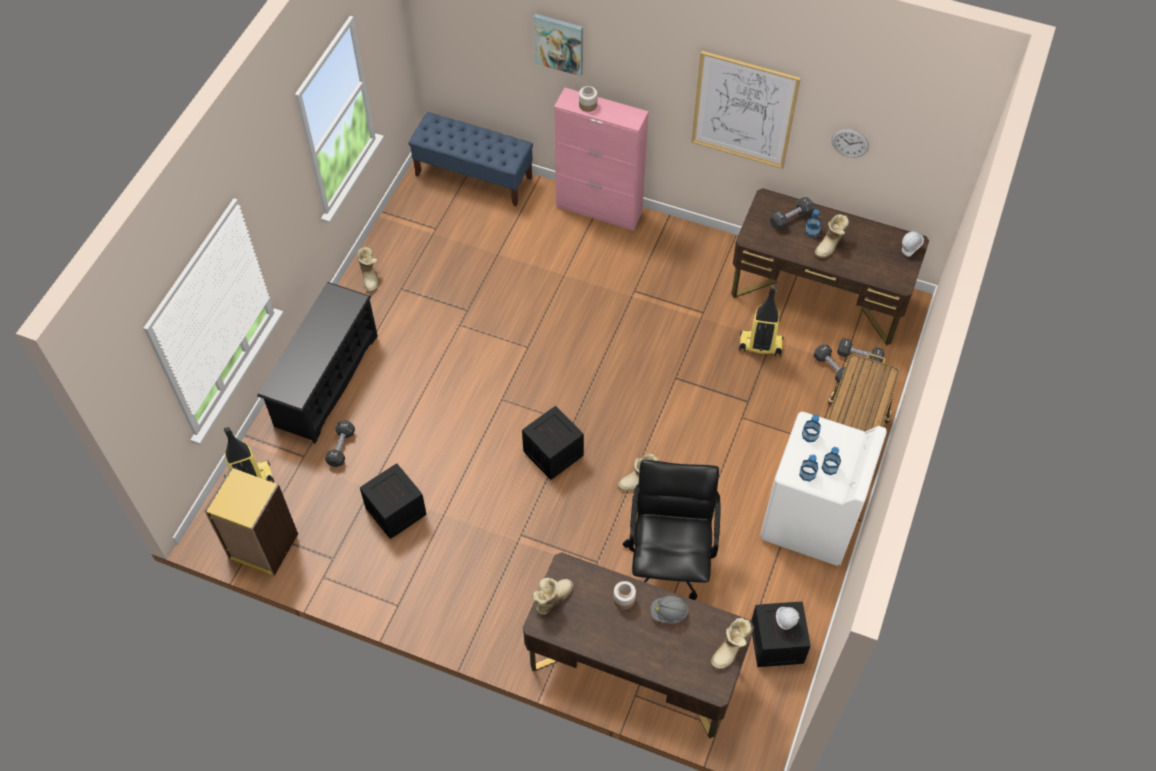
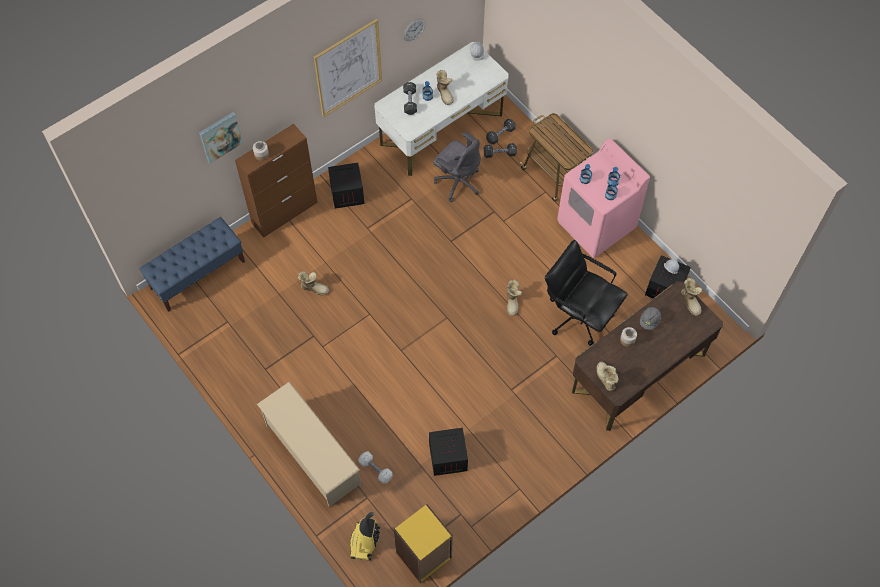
camera: 60 degrees left, 5 degrees up
black shoe rack [257,282,378,444] -> beige shoe rack [257,382,361,507]
black dumbbell [325,421,355,467] -> white dumbbell [359,451,392,484]
boot [358,247,379,292] -> boot moved to [298,271,329,295]
crate [522,406,584,480] -> crate moved to [328,163,364,208]
pink cabinet [554,88,649,230] -> brown cabinet [235,124,318,238]
brown desk [731,188,929,345] -> white desk [374,42,509,176]
vacuum cleaner [739,285,784,356] -> grey office chair [433,131,481,202]
white washing machine [761,412,887,566] -> pink washing machine [557,138,650,258]

